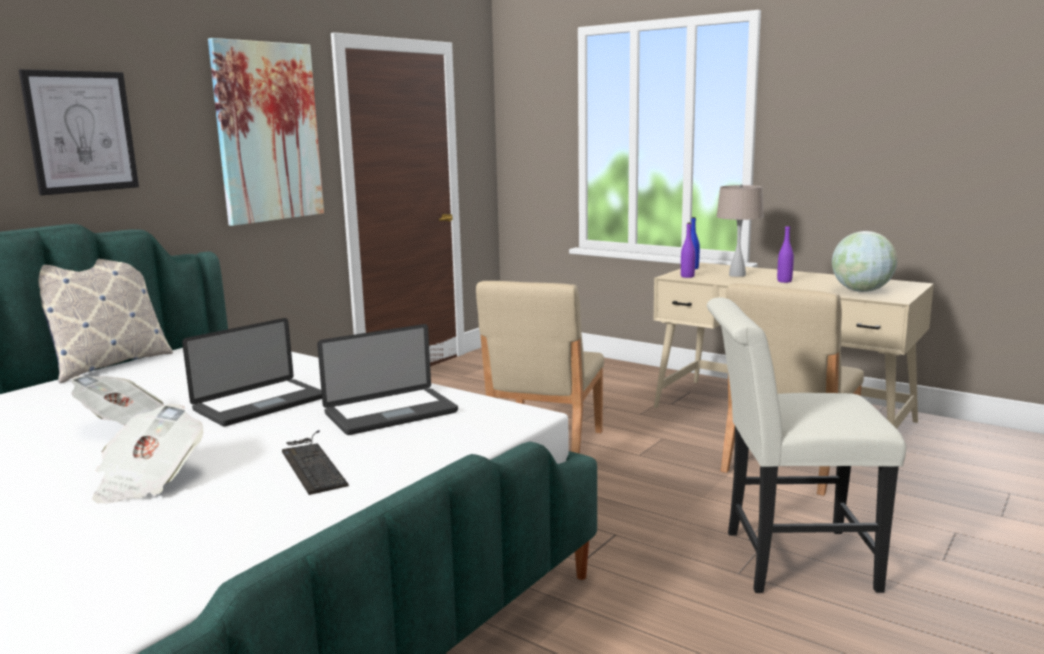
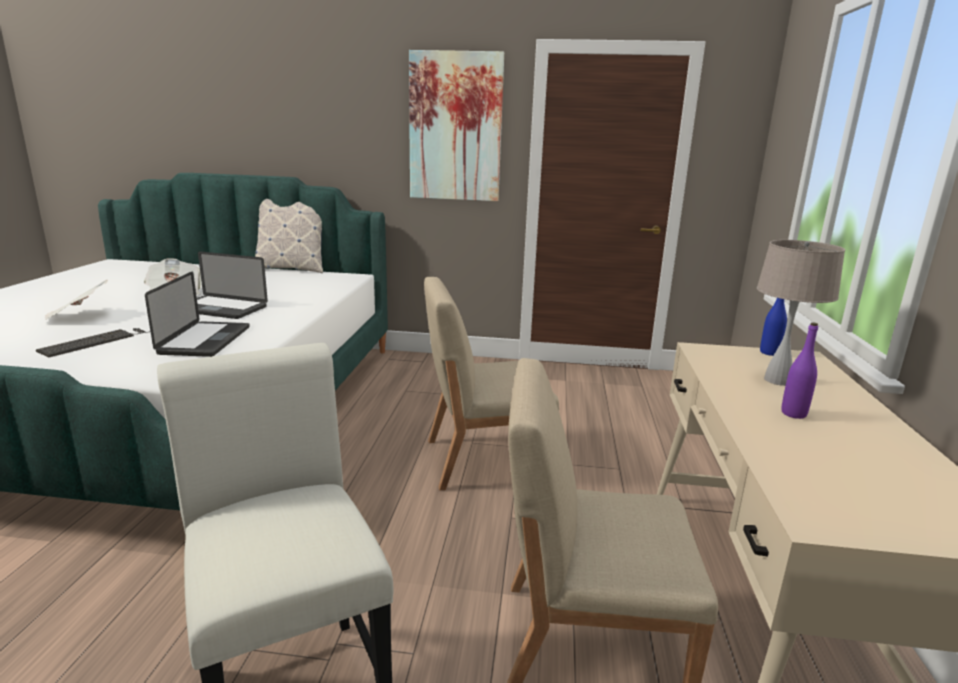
camera: 60 degrees right, 5 degrees up
picture [19,69,139,195] -> none
laptop [317,324,458,435] -> laptop turned 120 degrees counterclockwise [145,272,250,357]
purple bottle [681,223,695,278] -> none
globe [832,231,897,292] -> none

